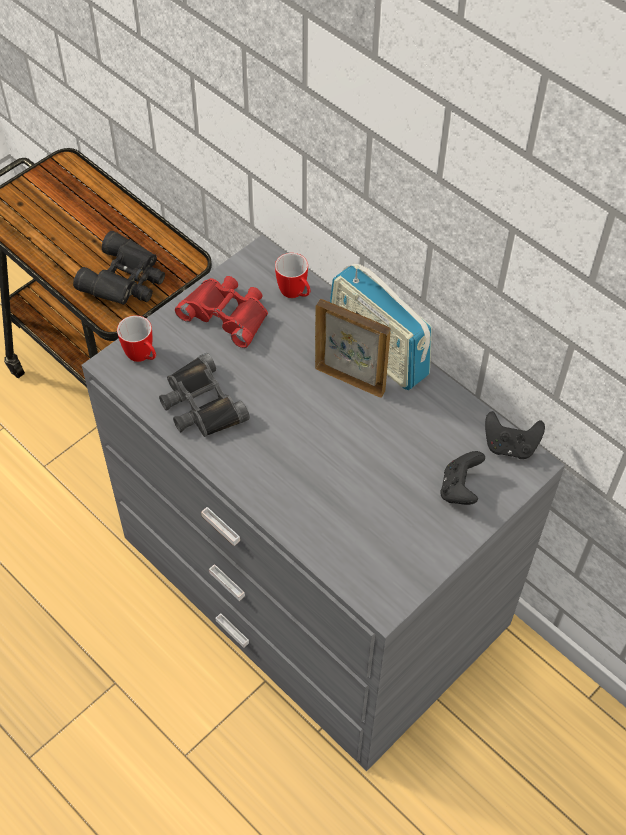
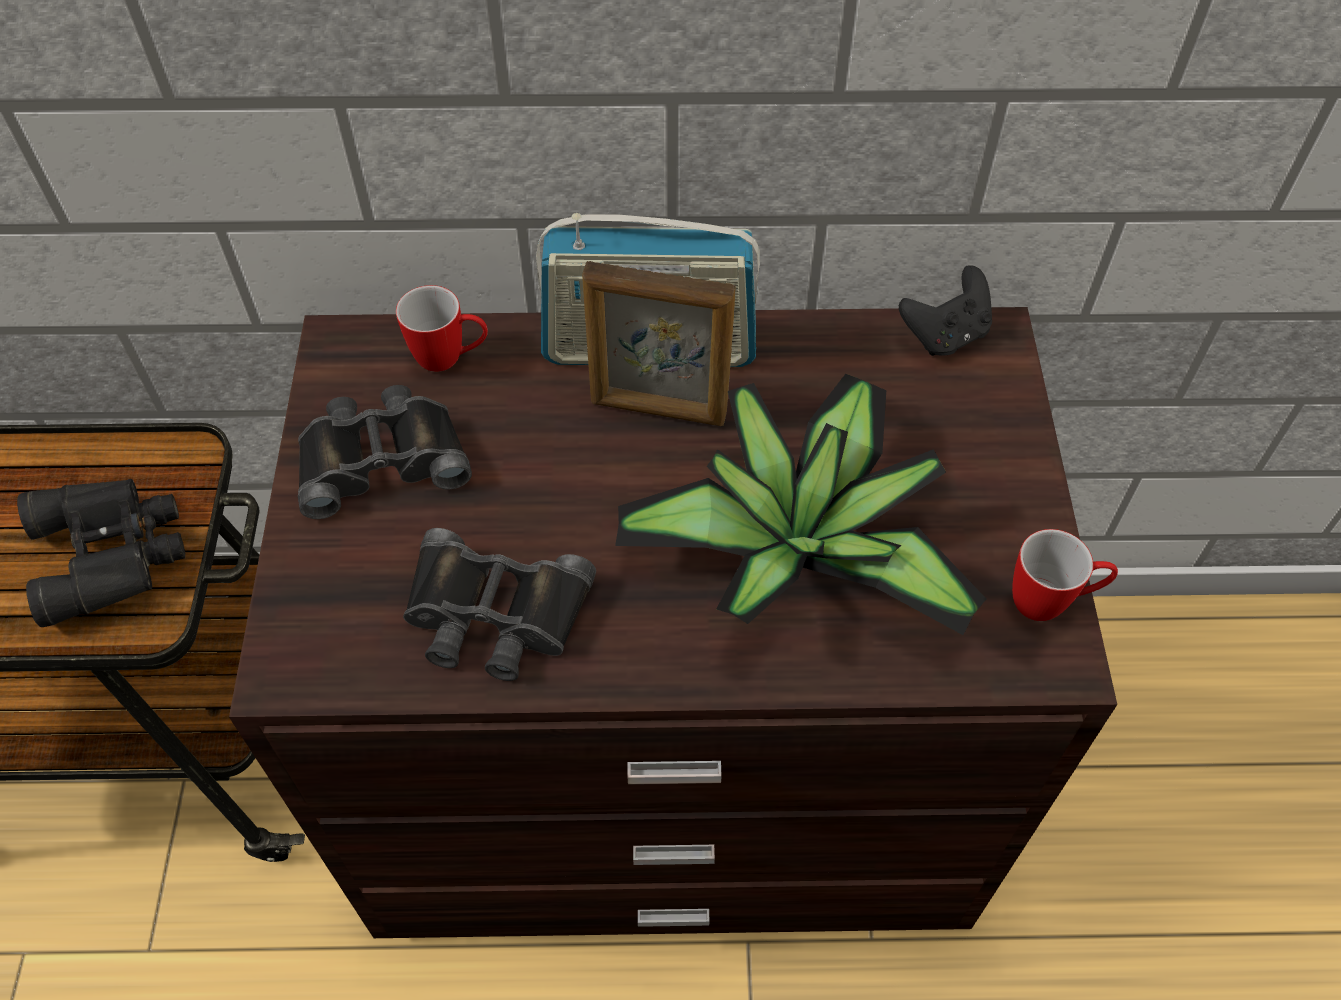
camera: 45 degrees left, 0 degrees up
grey dresser [82,235,565,771] -> brown dresser [229,307,1117,938]
mug [117,315,156,362] -> mug moved to [1012,529,1118,621]
red binoculars [175,276,268,348] -> black binoculars [298,385,472,519]
picture frame [315,299,391,398] -> picture frame turned 150 degrees counterclockwise [582,261,736,426]
black game controller [440,451,485,505] -> none
none -> potted plant [615,374,986,635]

